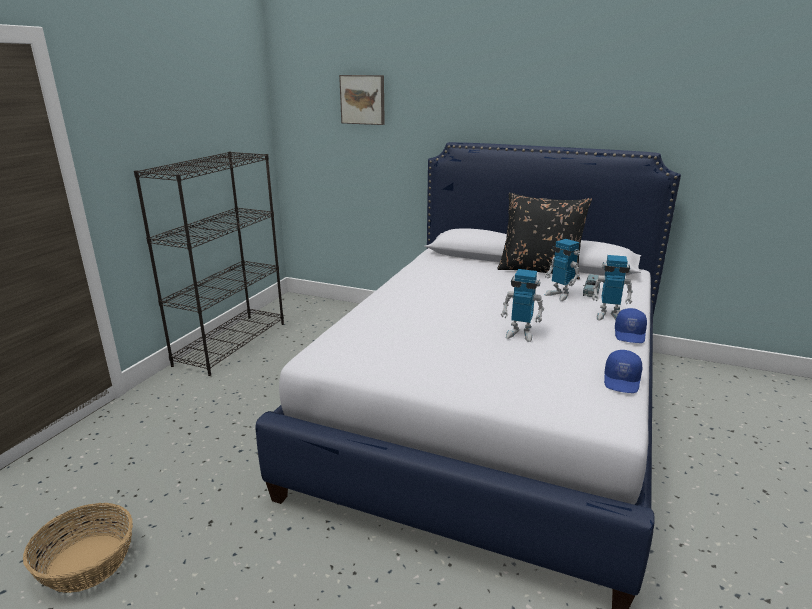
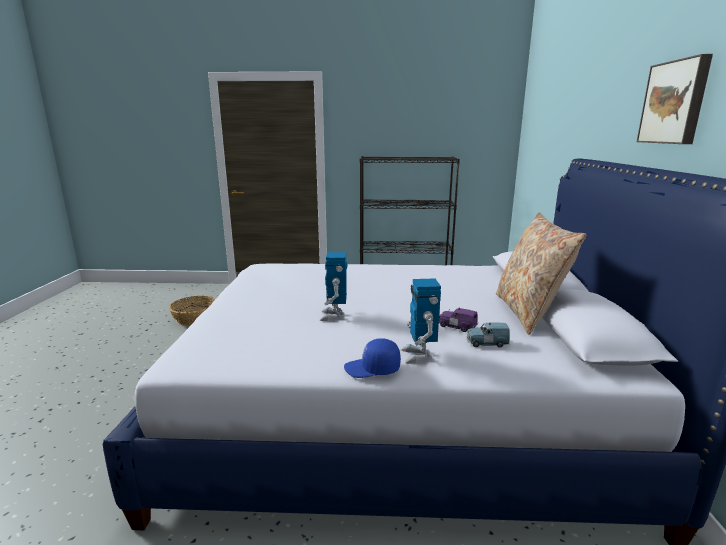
camera: 70 degrees right, 5 degrees down
picture [339,75,385,125] -> picture moved to [637,54,713,144]
black pillow [498,193,592,279] -> beige pillow [496,212,586,335]
toy robot [545,239,580,301] -> purple toy car [439,308,478,332]
blue cap [604,350,642,393] -> none

